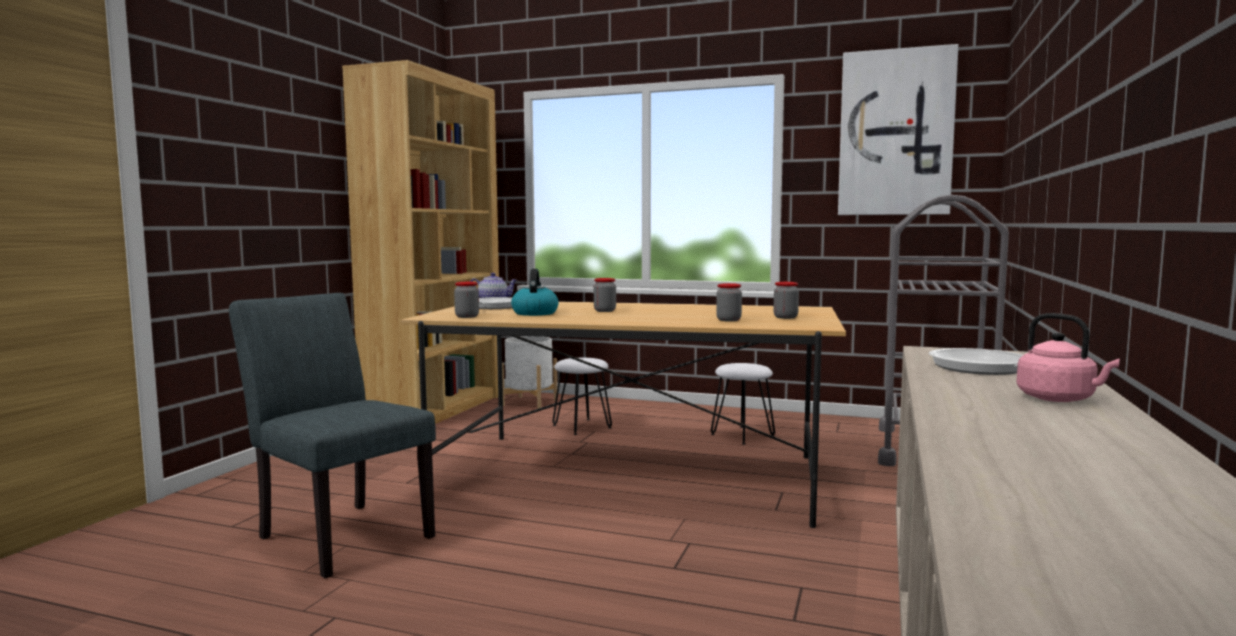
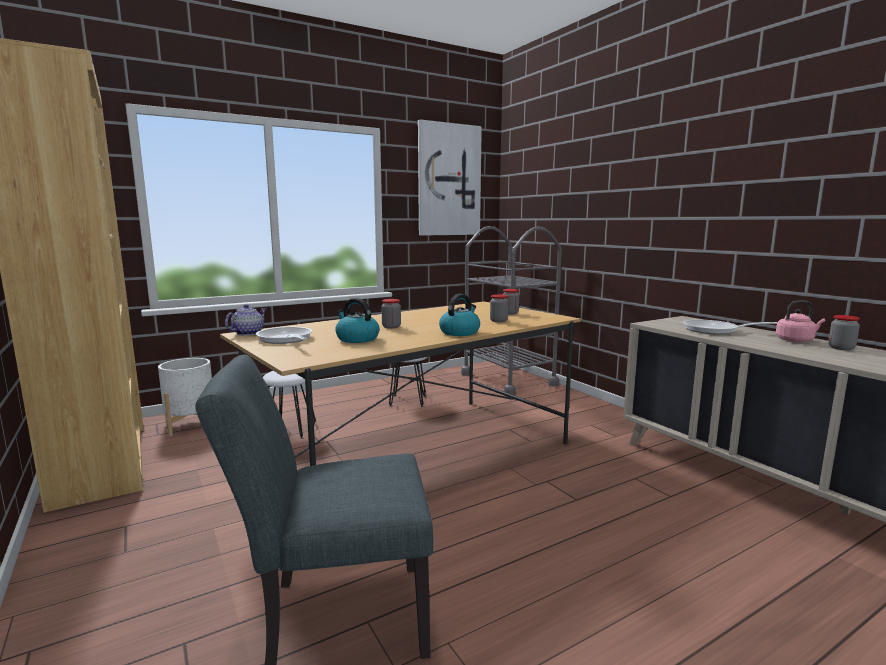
camera: 50 degrees left, 5 degrees up
jar [454,282,479,318] -> jar moved to [828,315,860,350]
none -> kettle [439,294,480,336]

